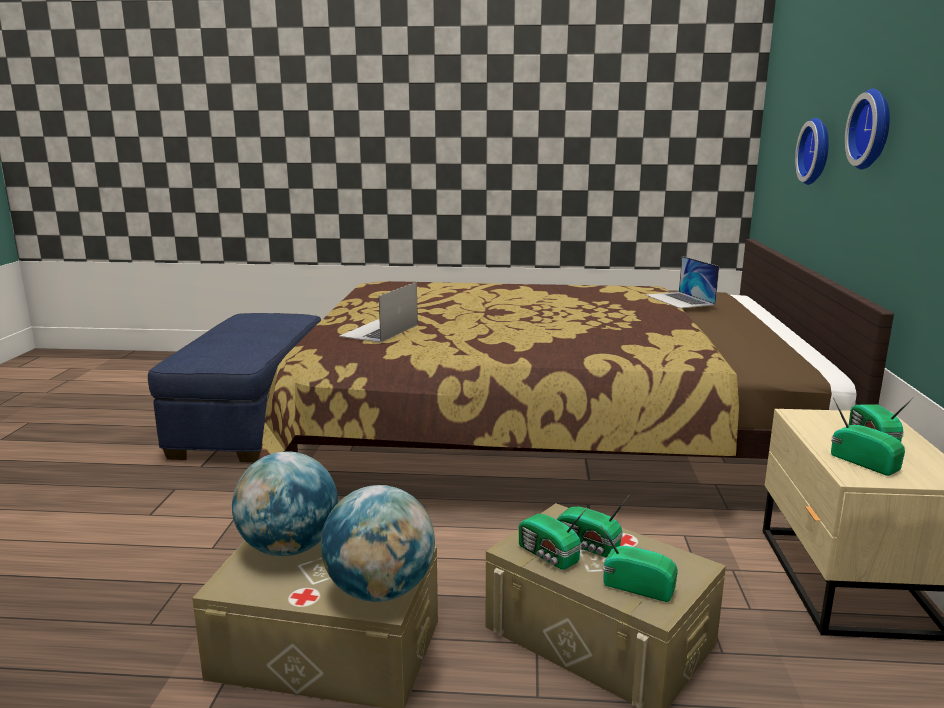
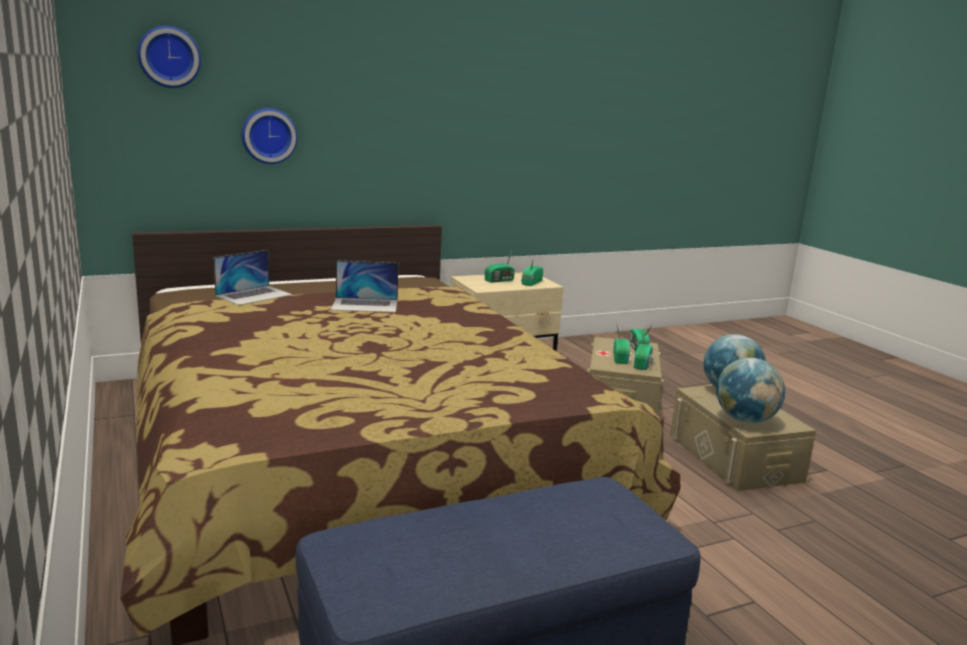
camera: 120 degrees left, 0 degrees up
laptop [339,282,418,343] -> laptop moved to [331,260,398,313]
wall clock [845,89,890,169] -> wall clock moved to [137,26,201,88]

